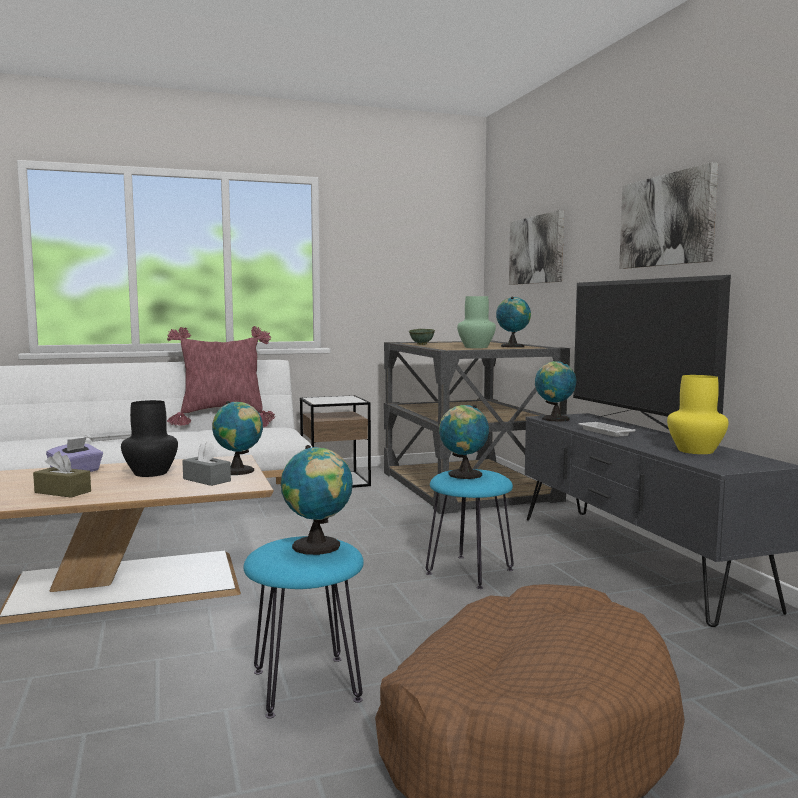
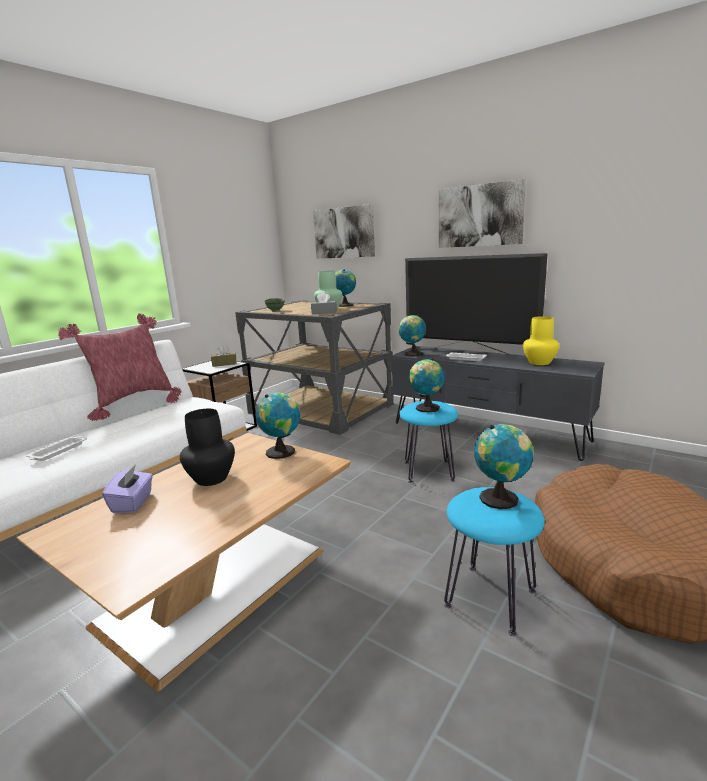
camera: 35 degrees left, 10 degrees up
brown tissue box [33,451,91,498] -> brown tissue box moved to [211,345,237,367]
grey tissue box [182,441,231,486] -> grey tissue box moved to [311,292,337,314]

